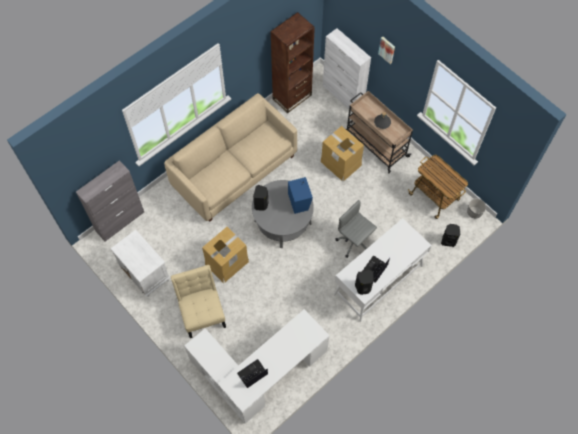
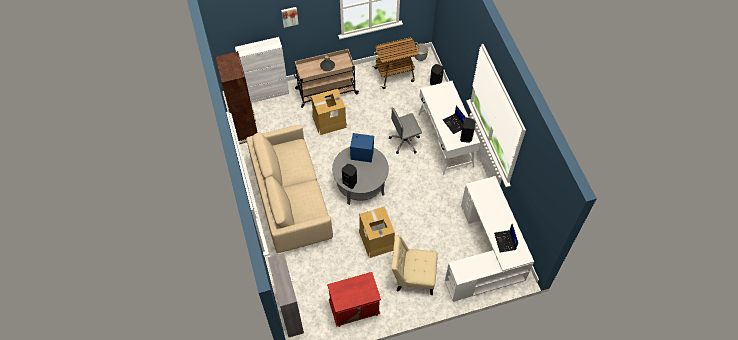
camera: 65 degrees left, 5 degrees down
white nightstand [111,230,171,297] -> red nightstand [327,272,381,327]

